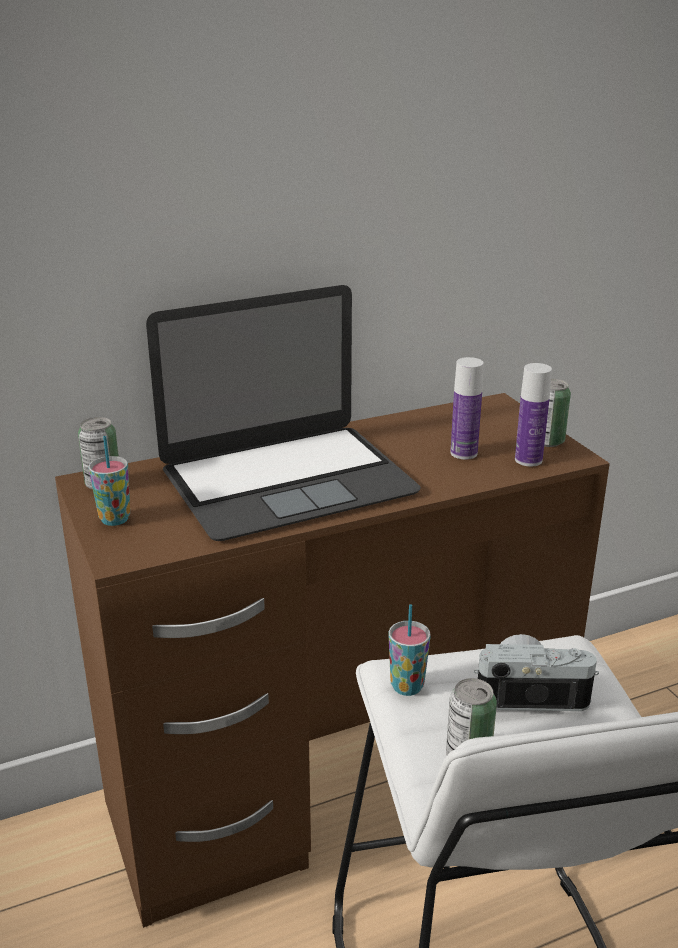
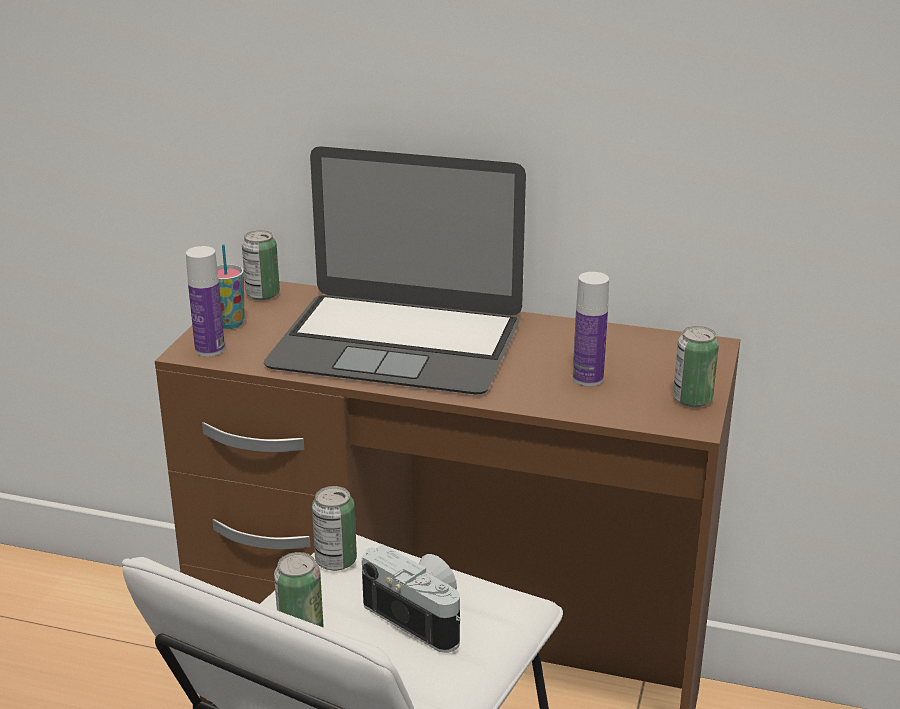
camera: 40 degrees right, 0 degrees up
cup [388,604,431,696] -> can [312,486,357,571]
bottle [515,363,552,467] -> bottle moved to [186,246,225,357]

